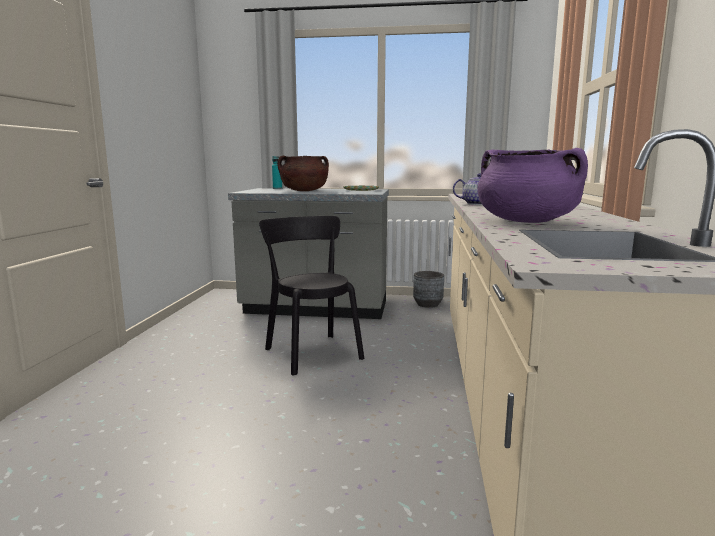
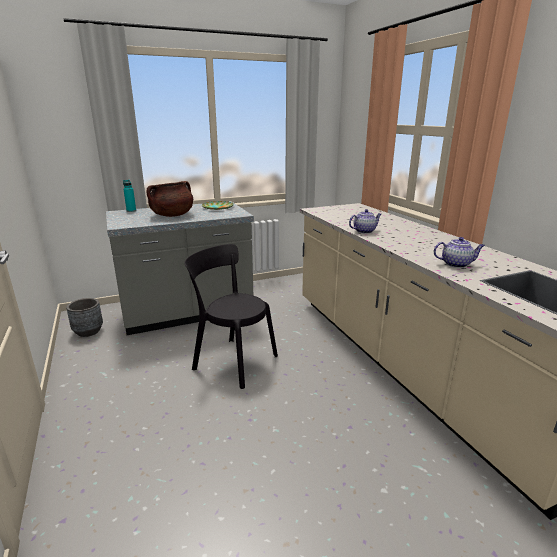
camera: 30 degrees left, 10 degrees up
grey planter [413,271,444,308] -> grey planter moved to [66,298,103,337]
purple cooking pot [477,148,588,223] -> teapot [434,237,485,268]

